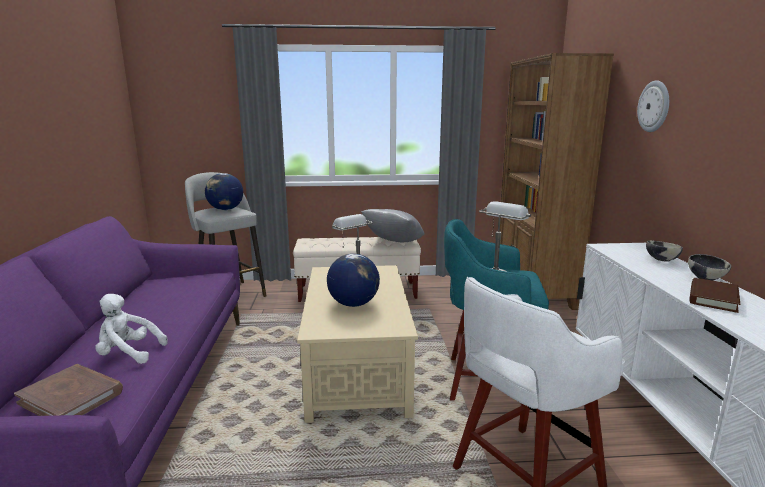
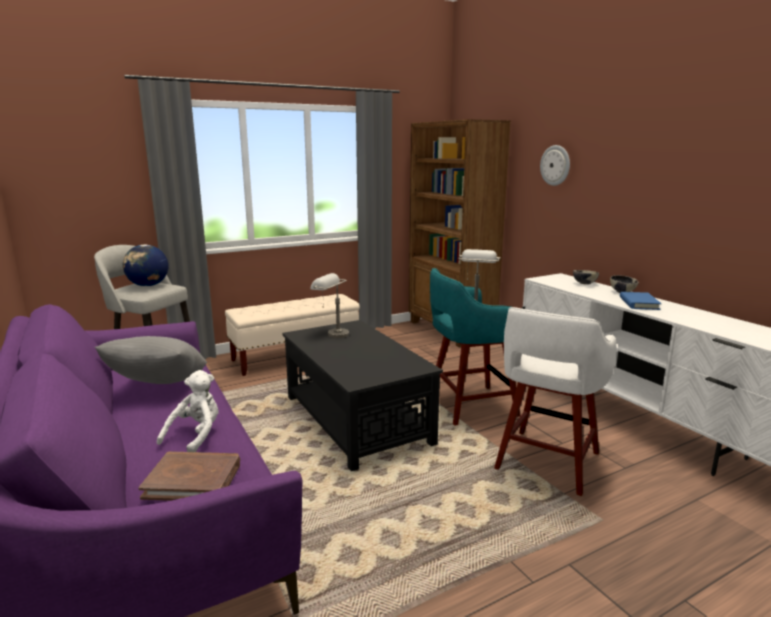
camera: 25 degrees left, 0 degrees up
white plush toy [96,294,168,364] -> white plush toy turned 135 degrees clockwise [157,370,219,452]
beige coffee table [297,265,418,423] -> black coffee table [282,320,443,471]
globe [327,254,380,307] -> none
grey pillow [361,209,425,242] -> grey pillow moved to [94,336,207,384]
brown book [689,278,740,313] -> blue book [620,292,661,310]

